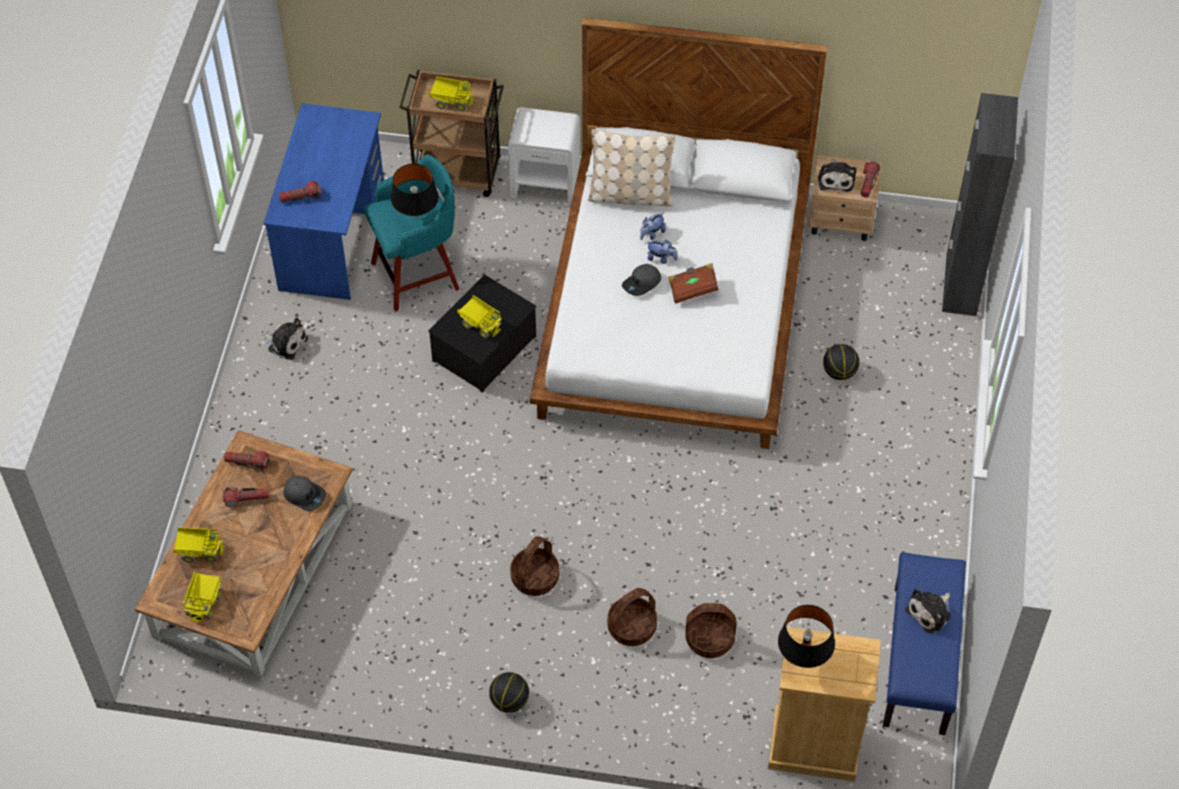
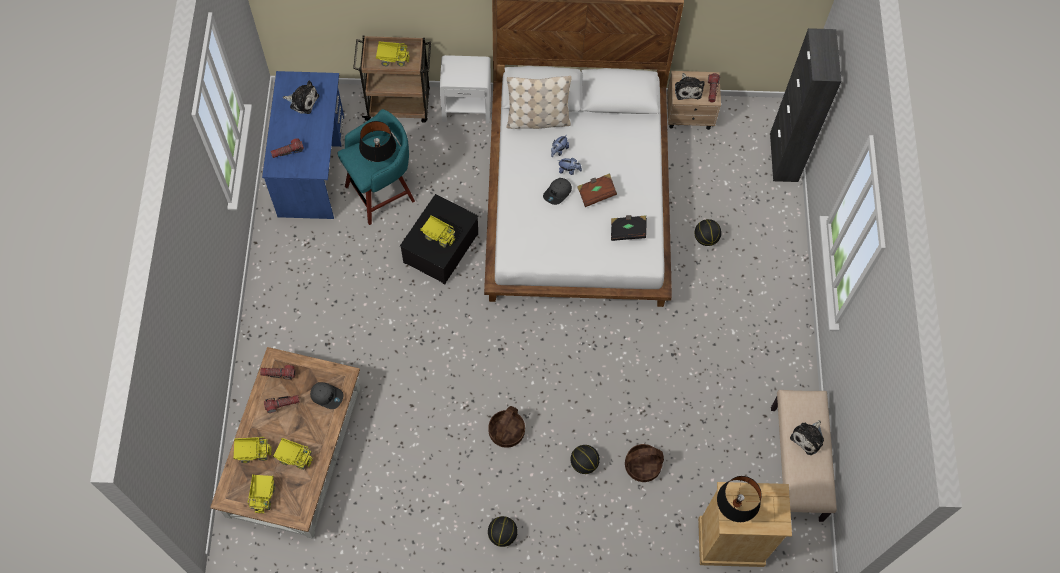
camera: 10 degrees left, 10 degrees up
plush toy [261,317,308,360] -> plush toy moved to [283,81,319,114]
basket [607,588,657,646] -> basketball [570,445,600,474]
blue bench [883,552,966,735] -> beige bench [771,390,837,522]
none -> toy truck [273,438,313,470]
none -> black book [611,215,647,241]

